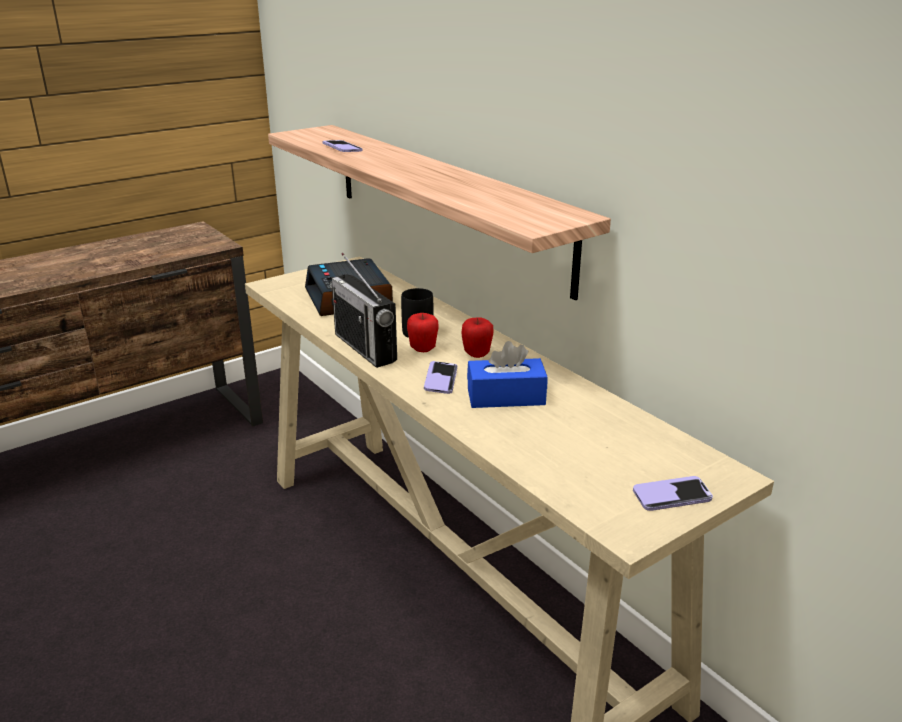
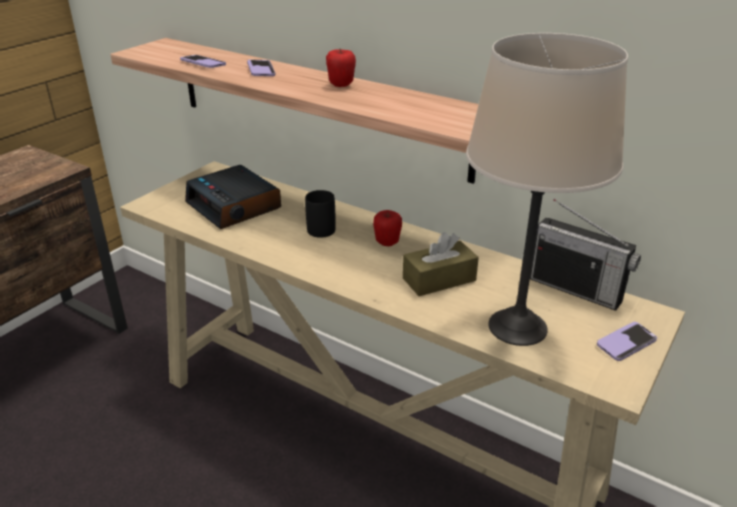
camera: 20 degrees left, 5 degrees up
radio [330,253,397,368] -> radio moved to [530,199,641,311]
apple [407,313,439,352] -> apple moved to [326,49,356,87]
phone [424,361,457,394] -> phone moved to [247,60,275,76]
blue tissue box [467,341,548,408] -> brown tissue box [403,232,479,296]
none -> beige table lamp [466,33,628,346]

